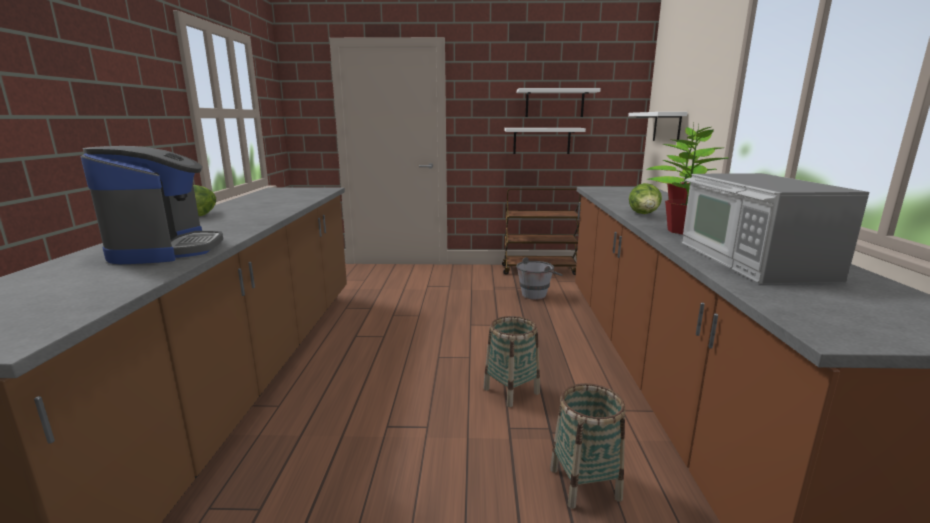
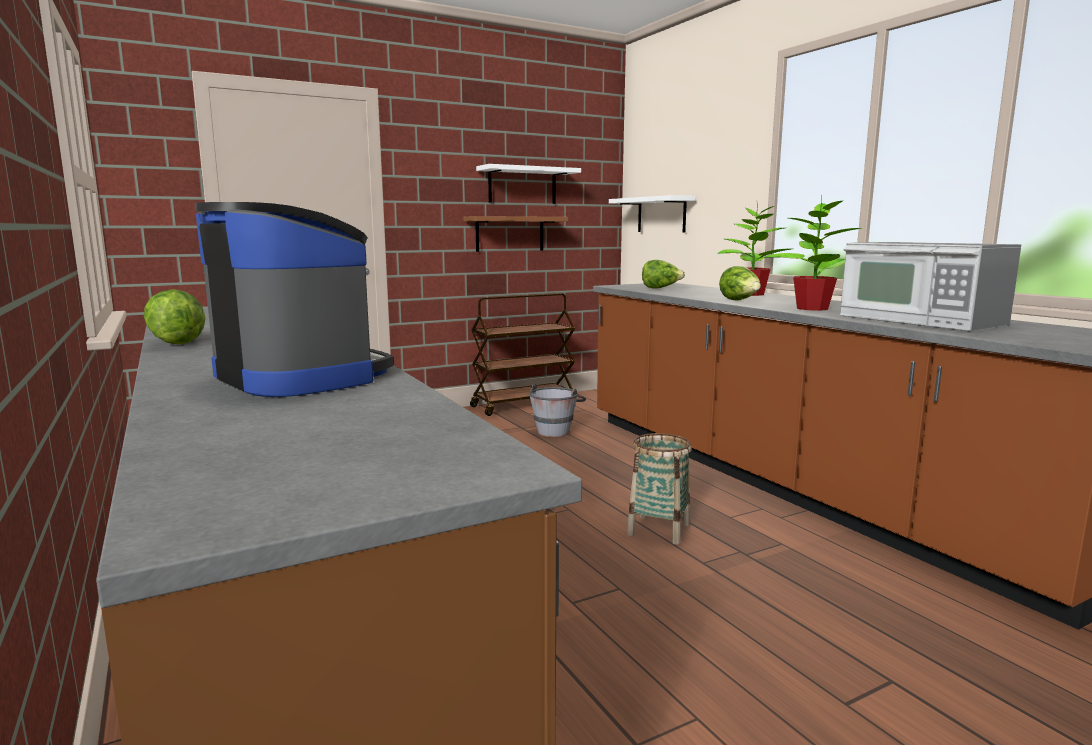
camera: 30 degrees left, 5 degrees down
white shelf [504,128,586,154] -> brown shelf [463,216,568,252]
basket [550,383,625,509] -> none
none -> lettuce [642,260,685,289]

